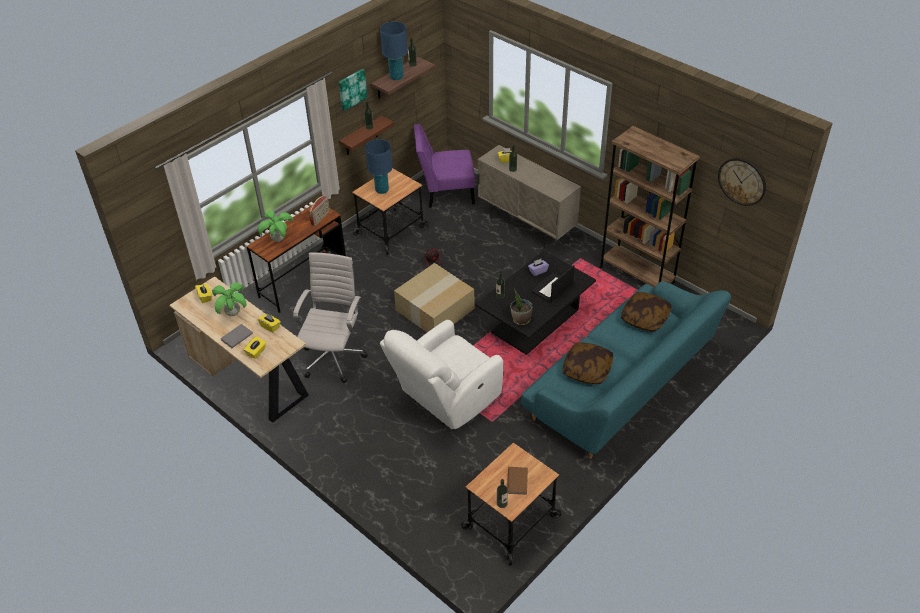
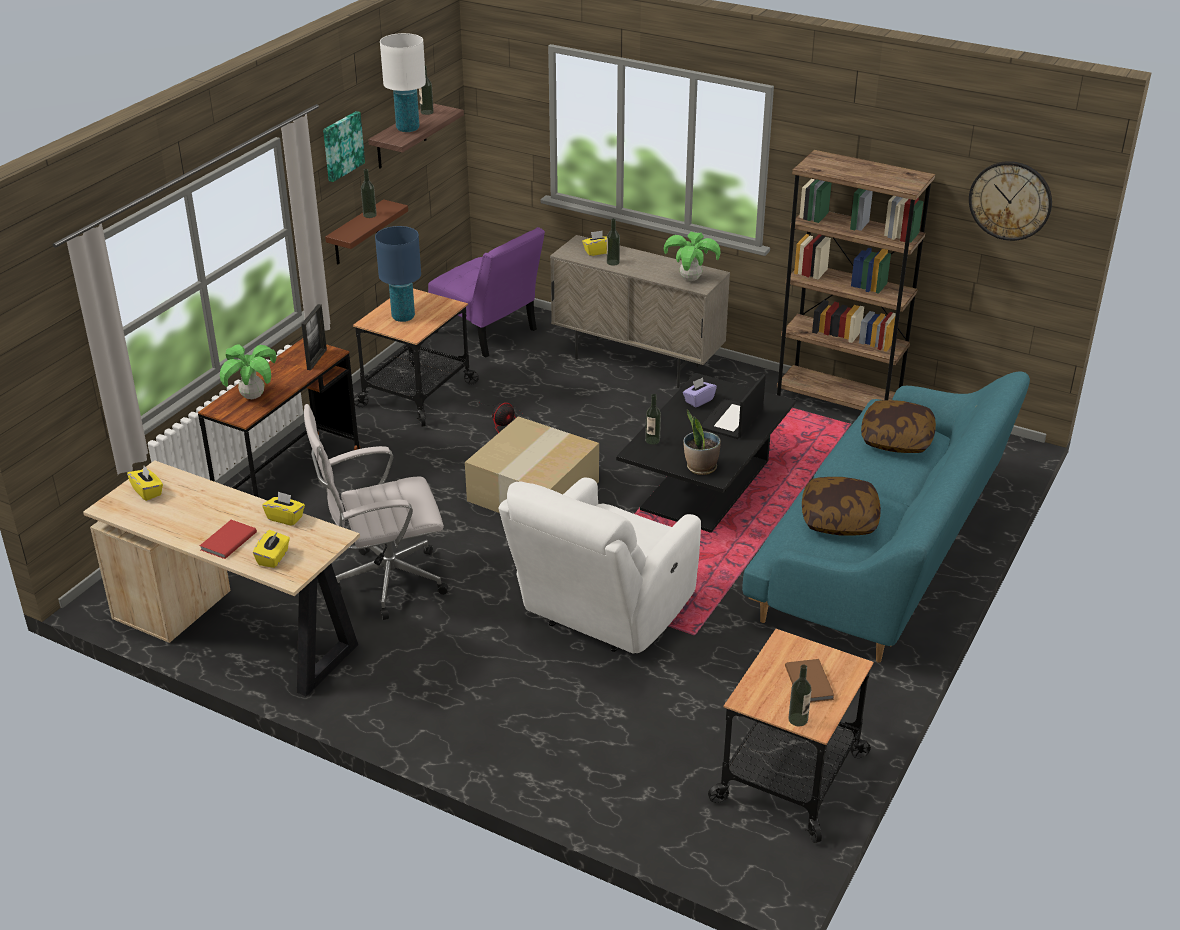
camera: 15 degrees left, 10 degrees down
potted plant [212,282,247,316] -> potted plant moved to [664,232,721,281]
grey book [220,324,253,348] -> red book [200,520,257,559]
white office chair [293,252,368,383] -> white office chair turned 105 degrees counterclockwise [304,404,448,620]
radio [309,196,330,226] -> picture frame [301,304,327,370]
blue table lamp [380,21,408,80] -> white table lamp [380,33,426,132]
purple chair [414,124,475,208] -> purple chair turned 120 degrees counterclockwise [428,227,545,357]

